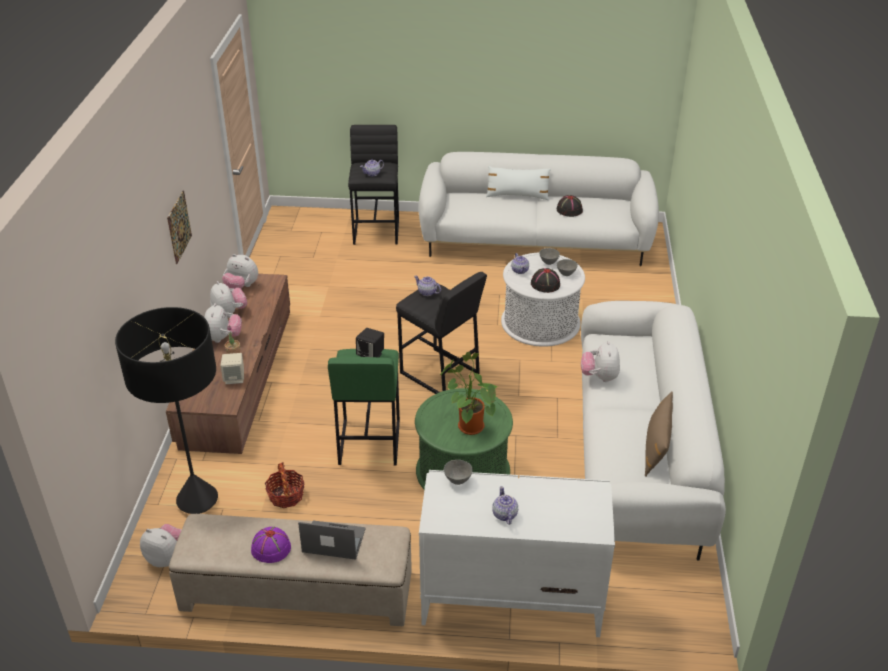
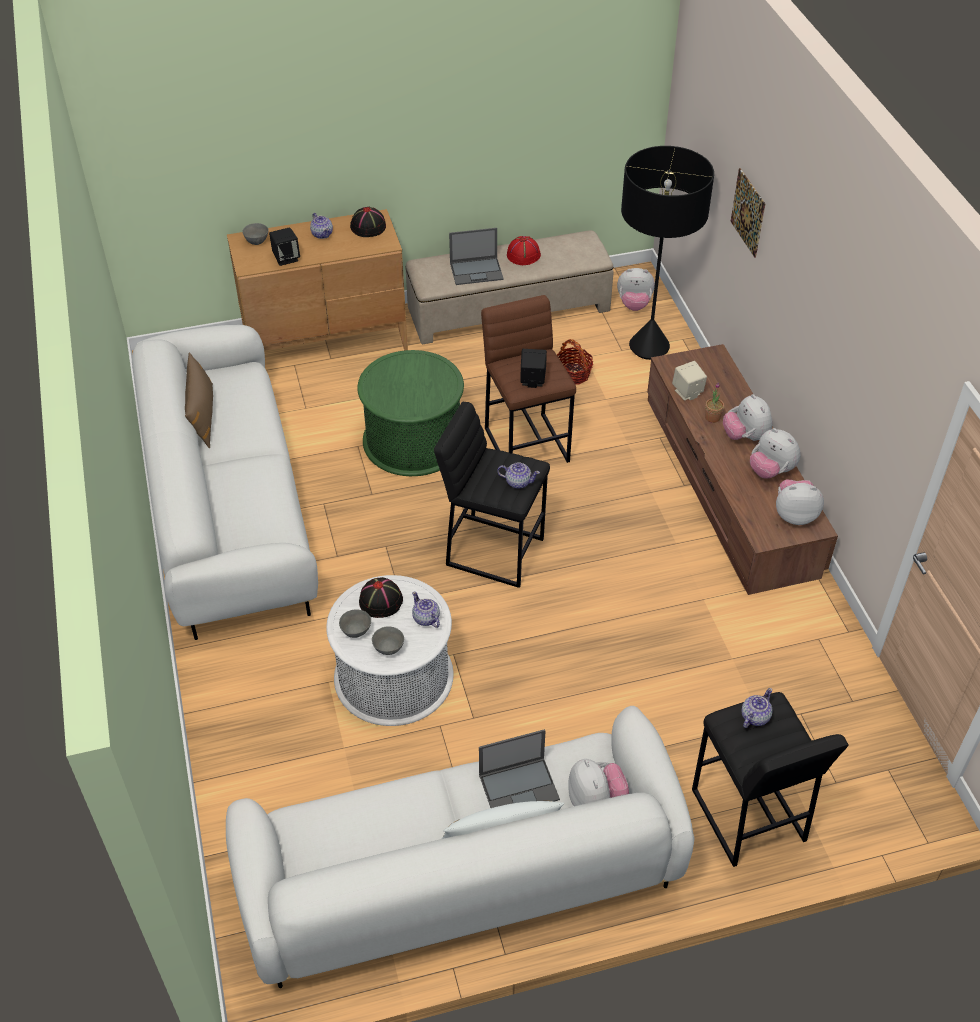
camera: 160 degrees right, 10 degrees up
picture [167,190,192,264] -> picture moved to [730,168,765,258]
purple hat [251,527,291,563] -> red hat [507,236,541,265]
green stool [328,349,400,466] -> brown stool [481,295,576,463]
white cabinet [419,470,615,637] -> brown cabinet [227,209,408,351]
potted plant [440,352,499,435] -> none
grey bowl [444,460,473,485] -> grey bowl moved to [242,223,269,245]
black hat [557,195,583,217] -> black hat moved to [350,207,386,237]
plush toy [581,341,620,382] -> plush toy moved to [568,759,629,806]
none -> black speaker [269,227,300,266]
none -> laptop [479,729,560,808]

